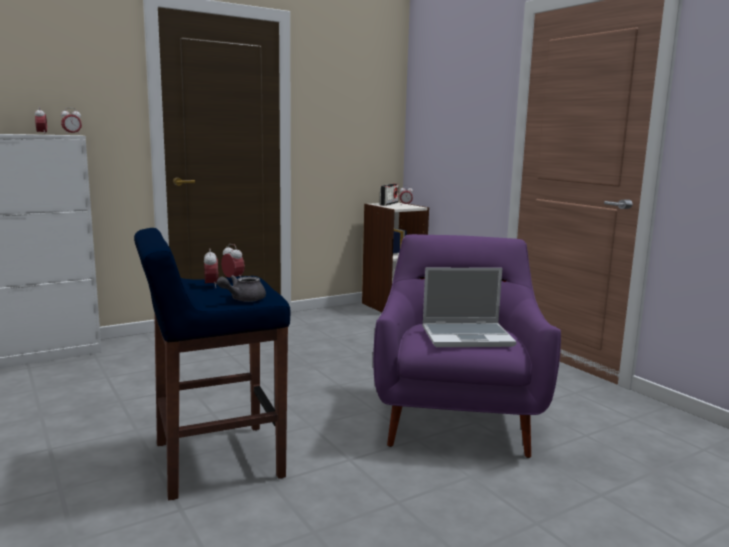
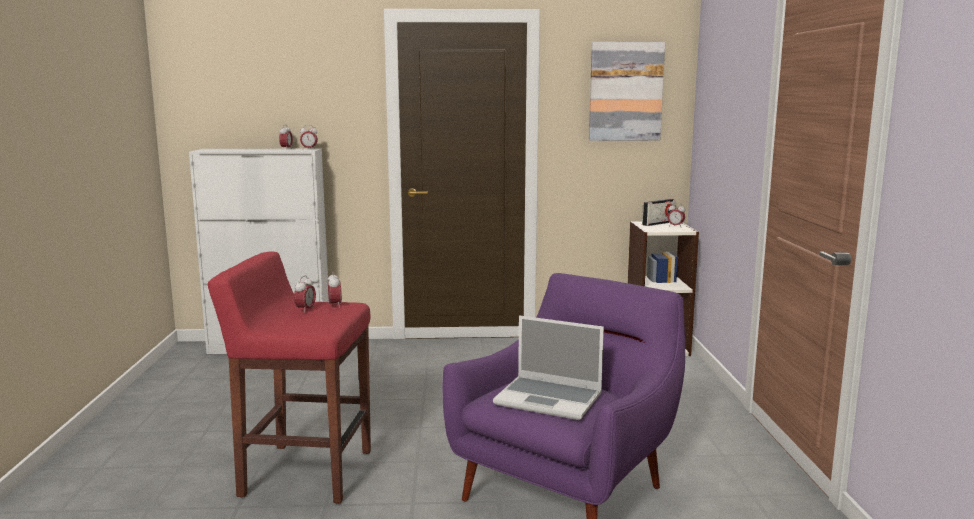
camera: 30 degrees right, 0 degrees up
blue stool [134,228,291,500] -> red stool [208,252,371,504]
grey teapot [217,275,266,302] -> none
none -> picture [589,42,665,141]

